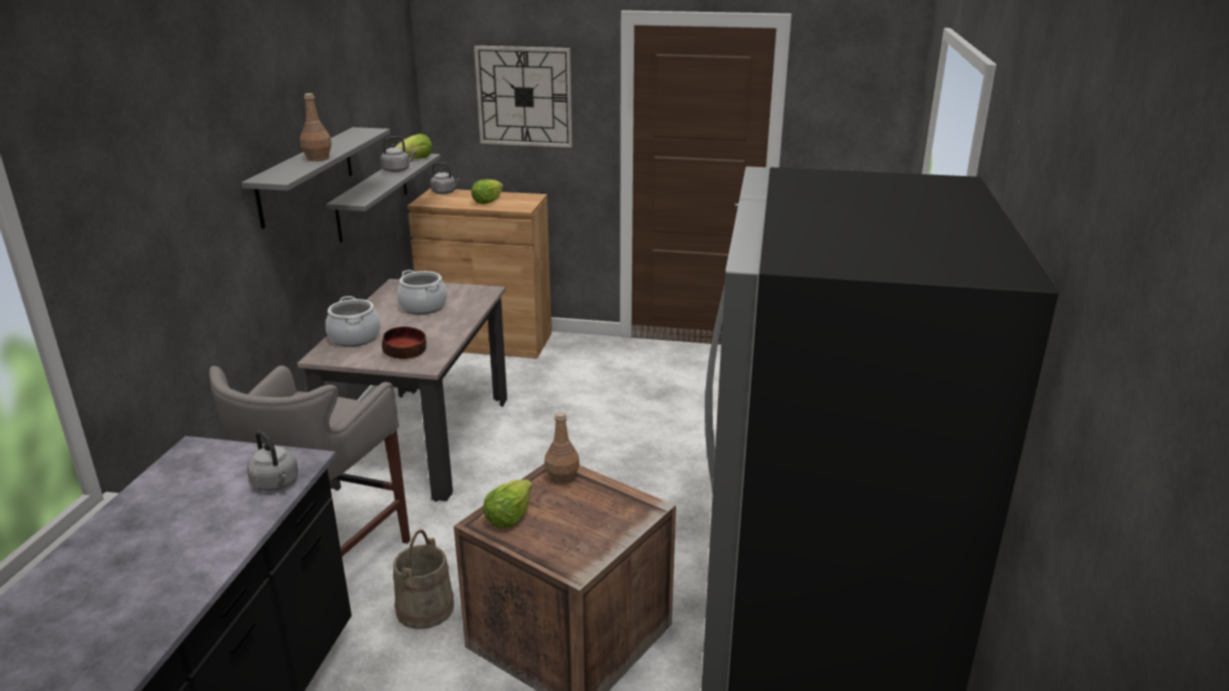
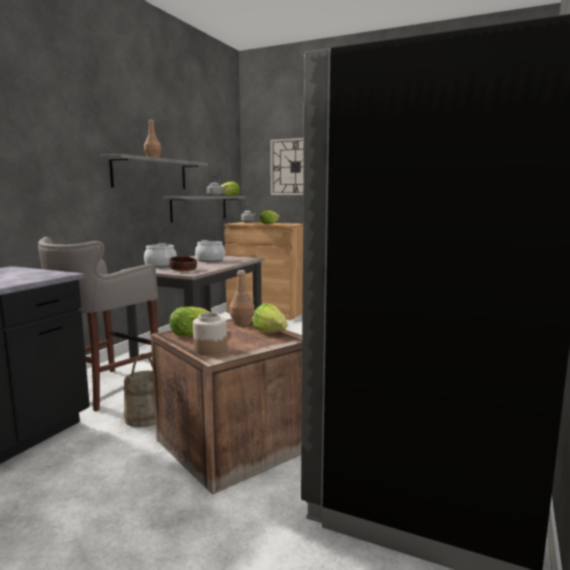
camera: 15 degrees right, 15 degrees down
grey kettle [247,431,298,491] -> none
none -> jar [193,313,227,355]
none -> lettuce [253,303,288,333]

